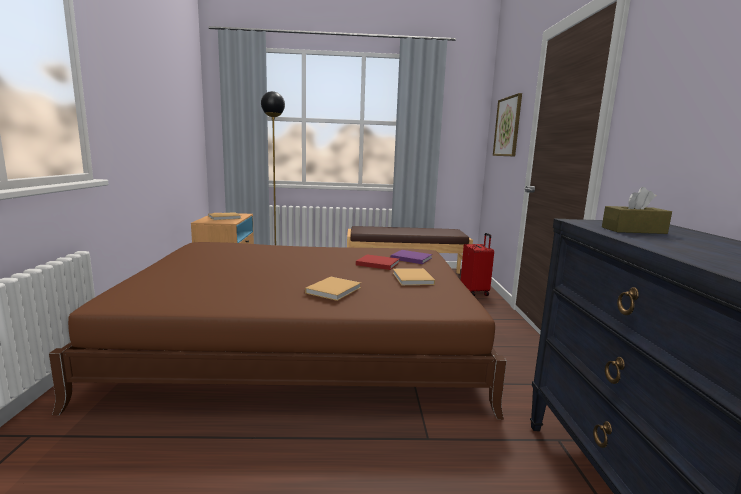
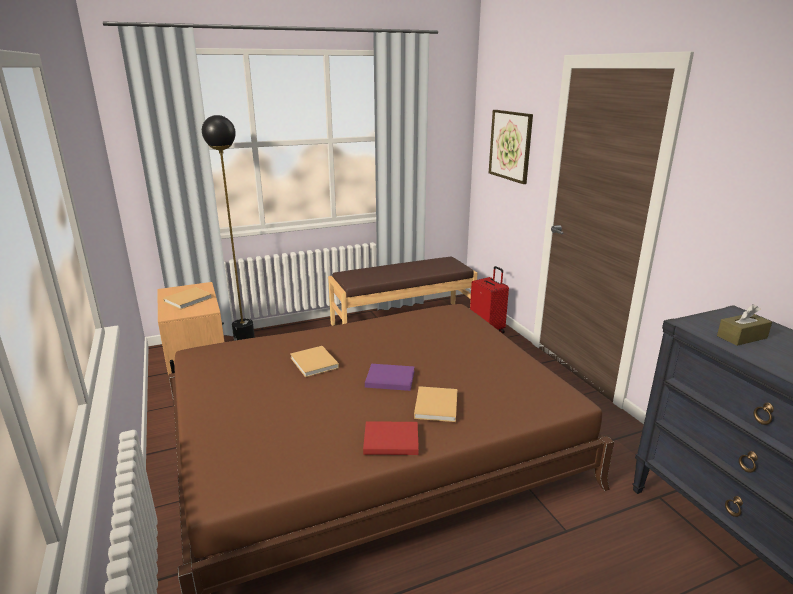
camera: 20 degrees left, 10 degrees up
red book [356,254,400,270] -> red book moved to [363,421,419,455]
purple book [391,250,432,264] -> purple book moved to [365,364,415,391]
beige book [393,268,435,285] -> beige book moved to [290,346,339,377]

